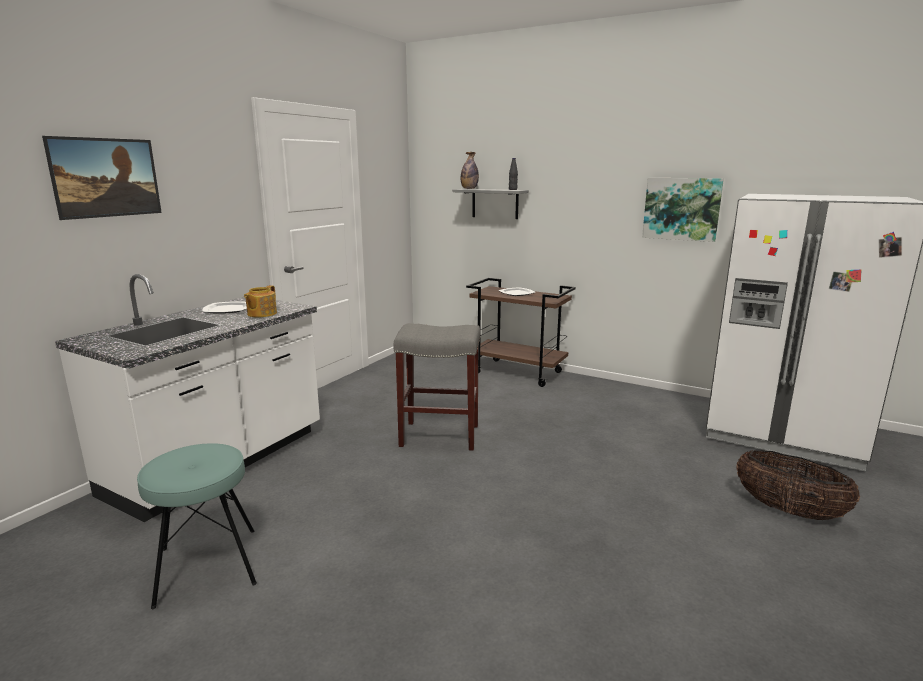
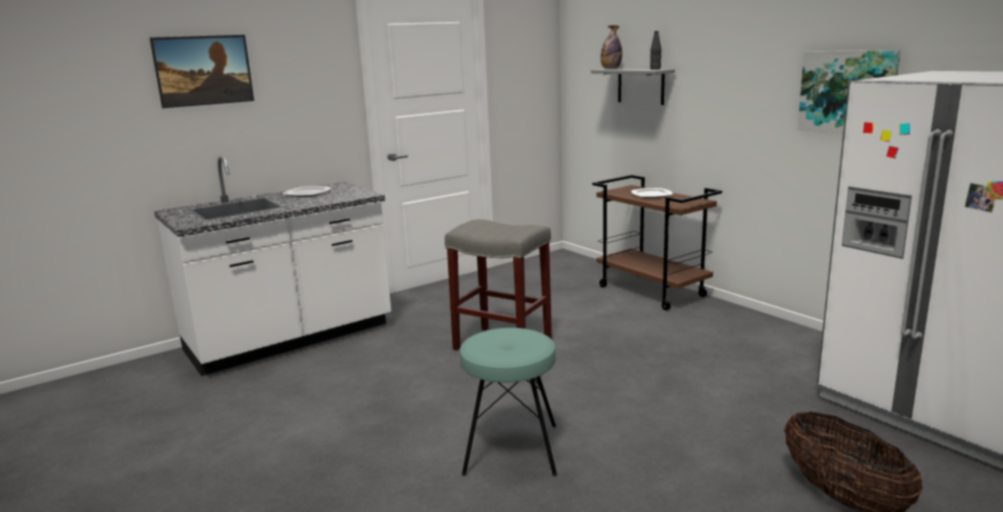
camera: 25 degrees right, 0 degrees up
turquoise stool [137,443,257,609] -> turquoise stool moved to [460,328,557,476]
teapot [244,285,277,317] -> none

